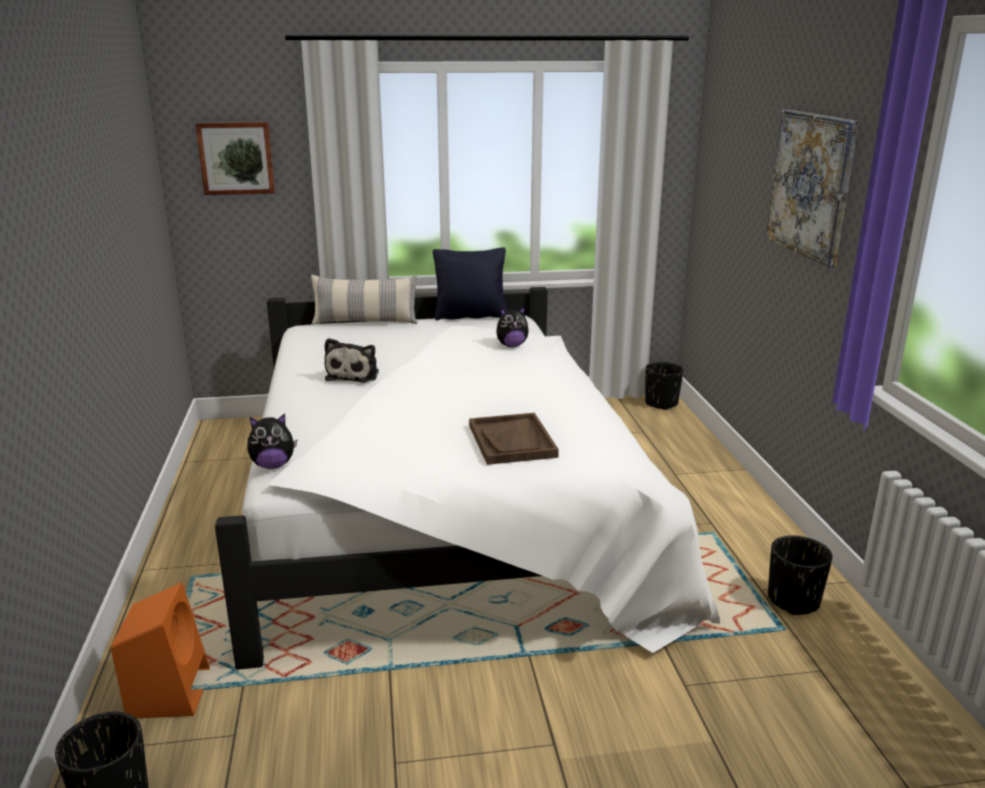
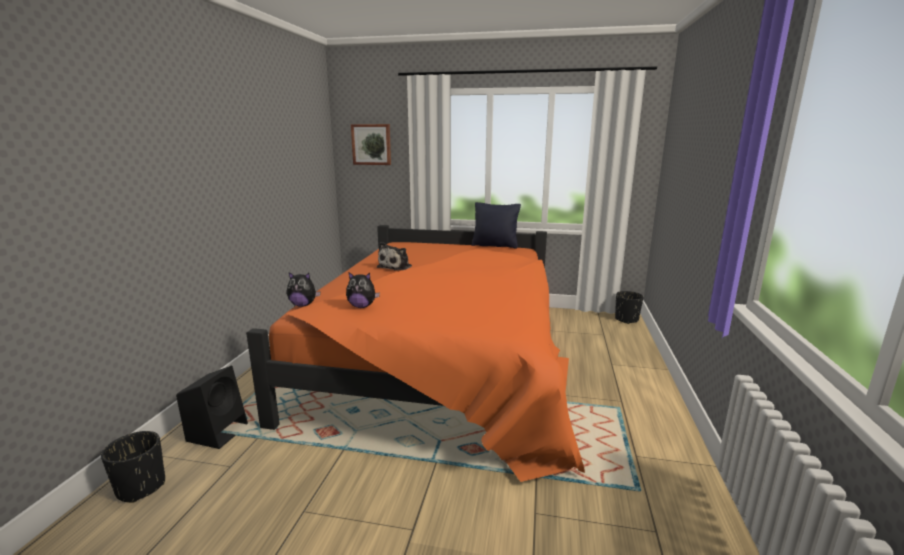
camera: 20 degrees right, 5 degrees down
orange speaker [111,583,210,718] -> black speaker [176,366,248,449]
white bed [215,287,720,670] -> orange bed [246,225,585,482]
pillow [311,275,418,325] -> none
brown tray [469,413,559,465] -> none
plush toy [496,306,529,347] -> plush toy moved to [346,272,380,308]
picture [766,110,859,268] -> none
black planter [768,535,832,615] -> none

